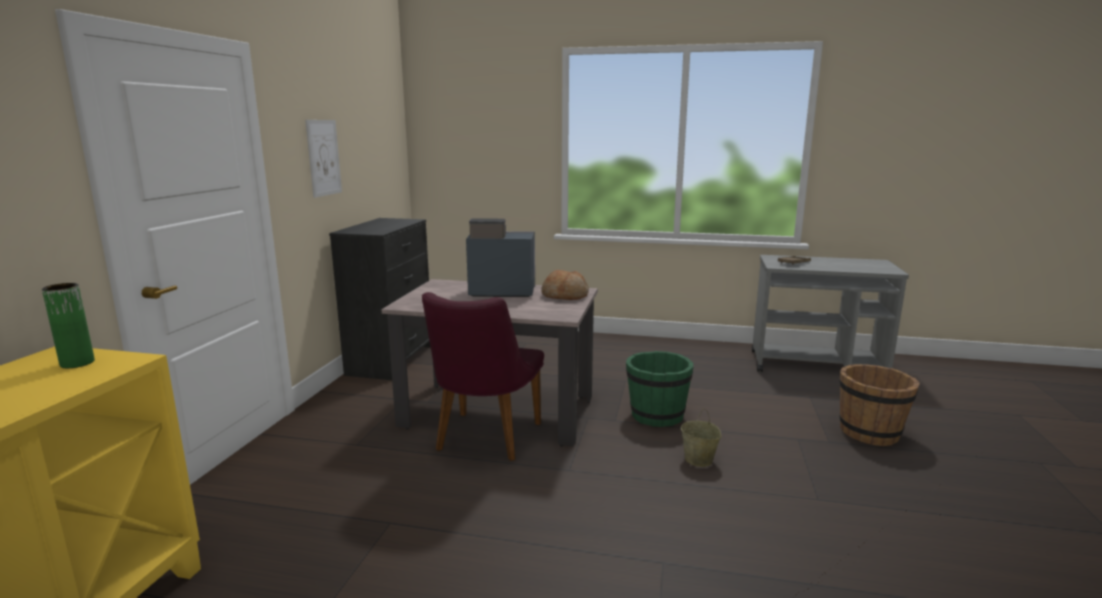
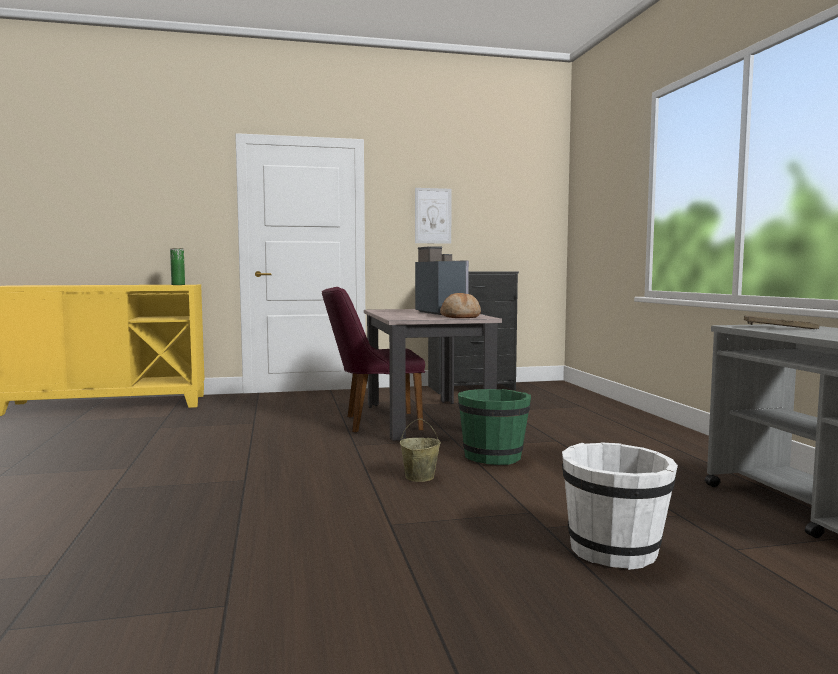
camera: 65 degrees right, 10 degrees down
brown bucket [839,364,920,446] -> white bucket [562,442,678,570]

